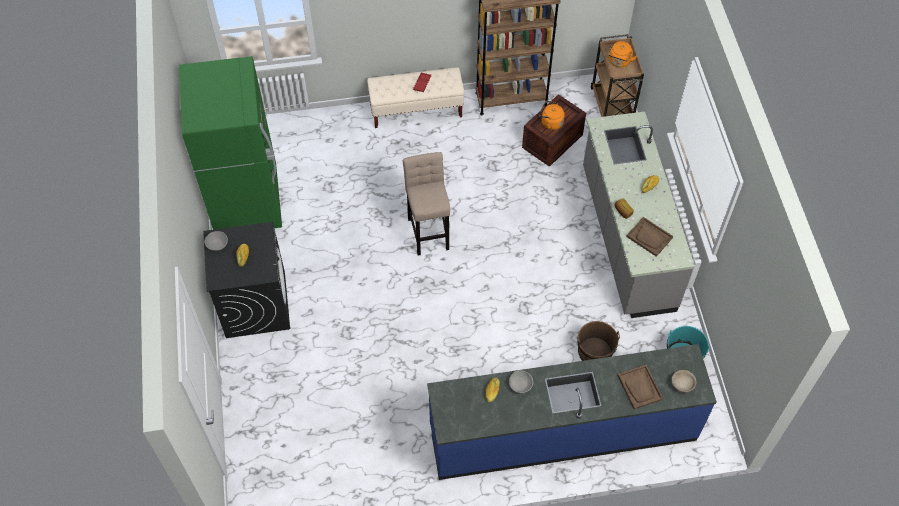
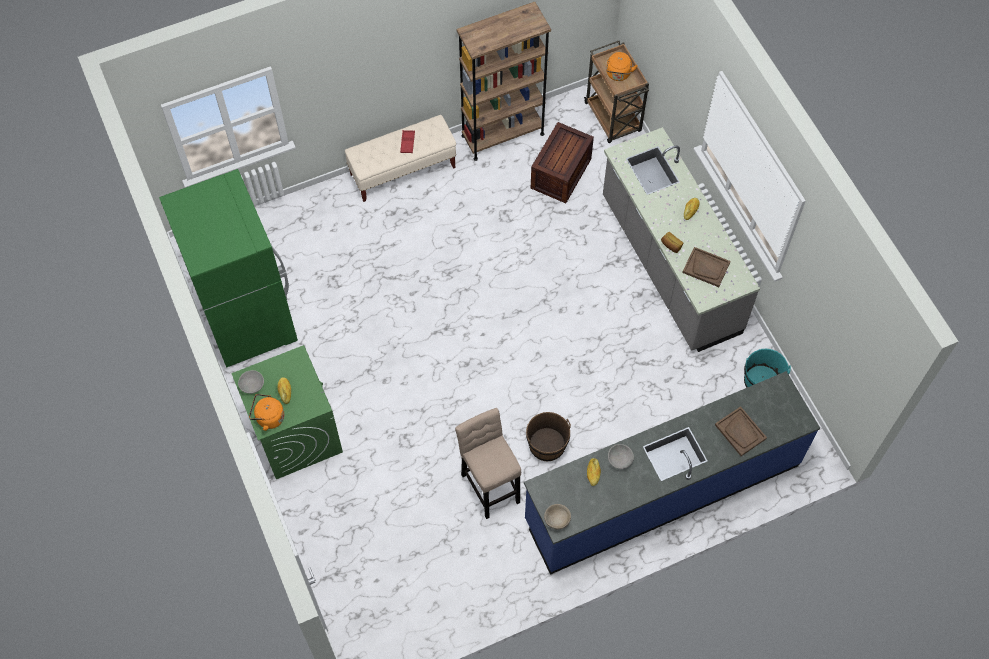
camera: 15 degrees left, 5 degrees up
black washing machine [203,222,290,338] -> green washing machine [231,345,343,479]
beige stool [403,152,450,256] -> beige stool moved to [455,408,521,519]
orange kettle [539,101,565,130] -> orange kettle moved to [249,394,284,431]
brown bucket [577,321,620,361] -> brown bucket moved to [526,412,571,461]
beige bowl [671,370,696,393] -> beige bowl moved to [544,504,571,529]

